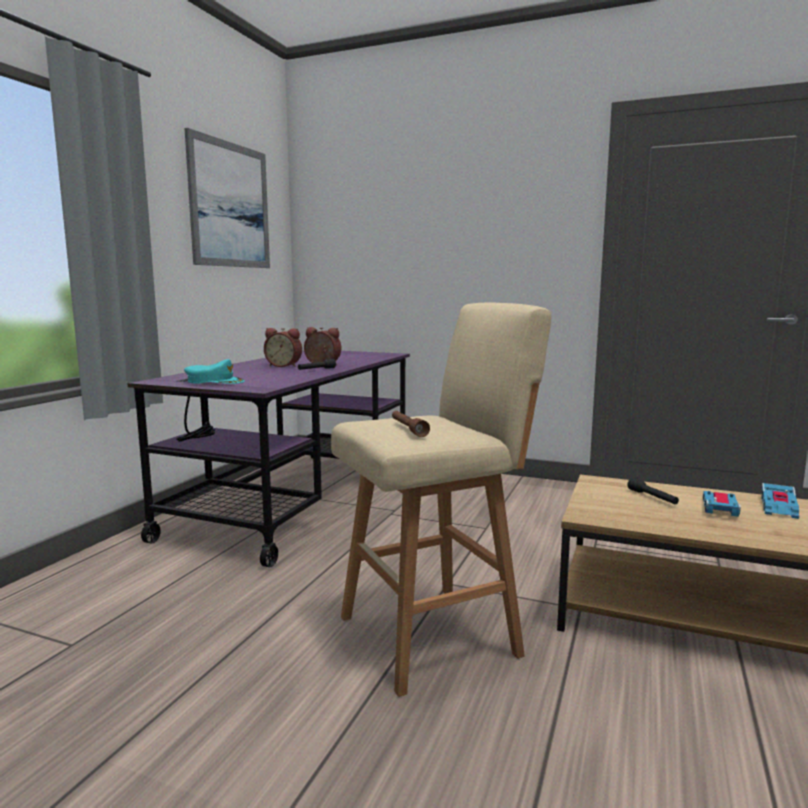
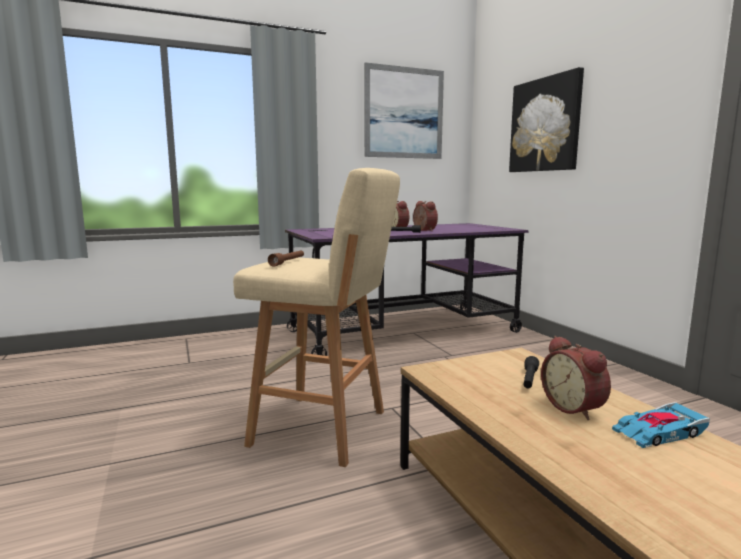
camera: 45 degrees right, 0 degrees up
turquoise cap [184,359,245,384] -> none
toy car [703,491,741,517] -> alarm clock [541,336,611,420]
none -> picture [509,67,584,172]

